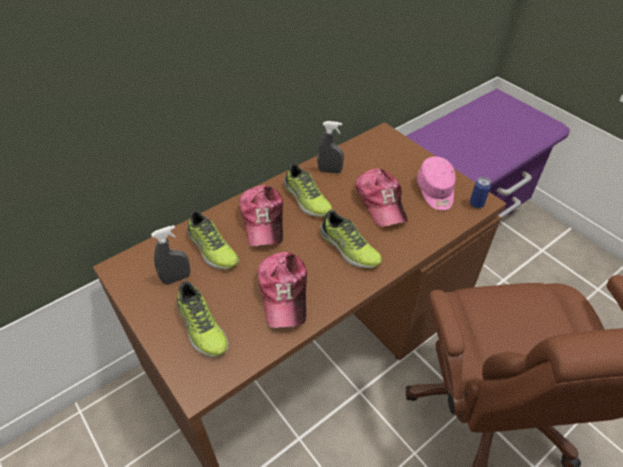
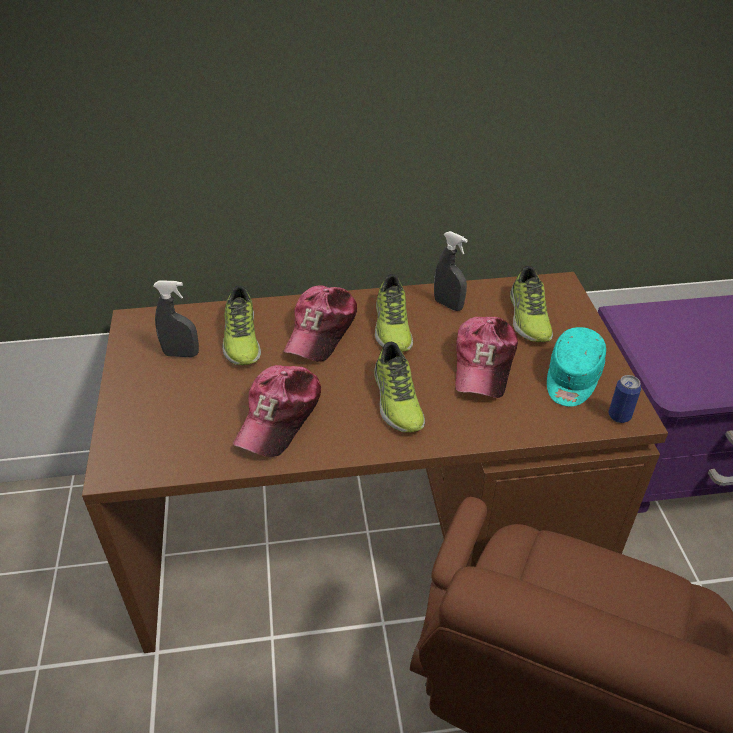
camera: 30 degrees right, 5 degrees down
shoe [177,281,229,357] -> shoe moved to [510,266,553,342]
pink cap [417,156,456,211] -> turquoise cap [547,327,606,407]

